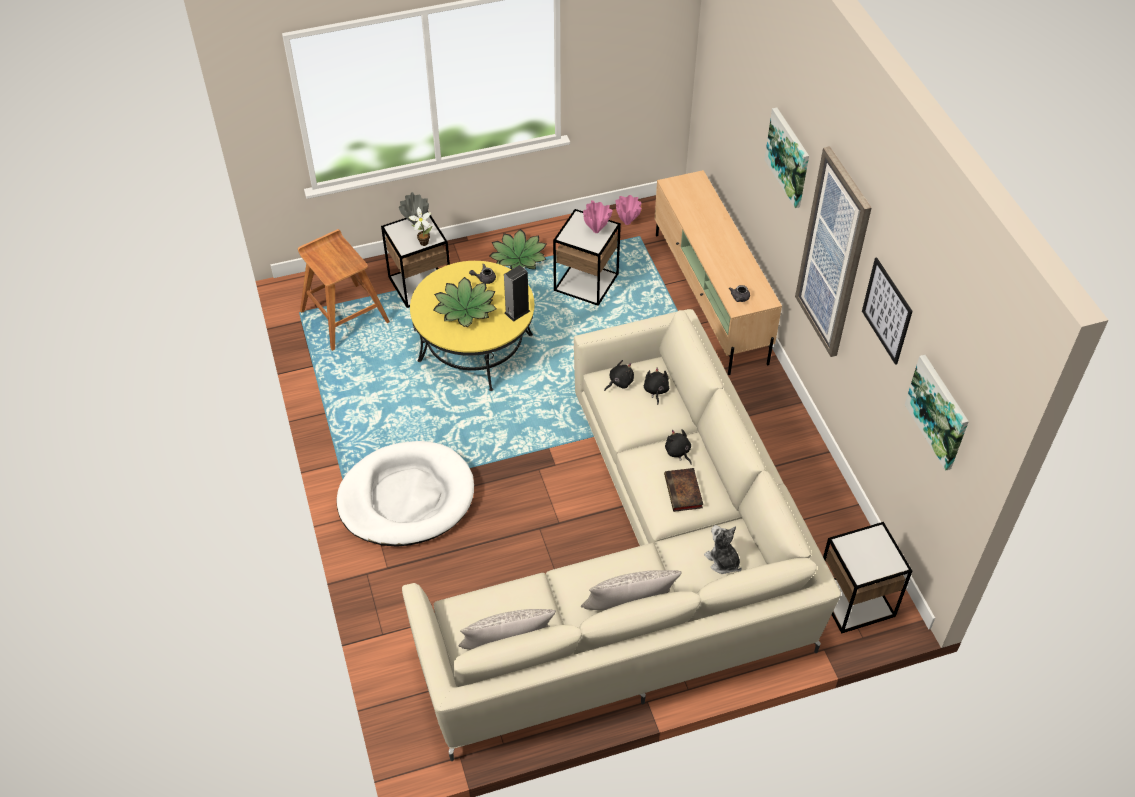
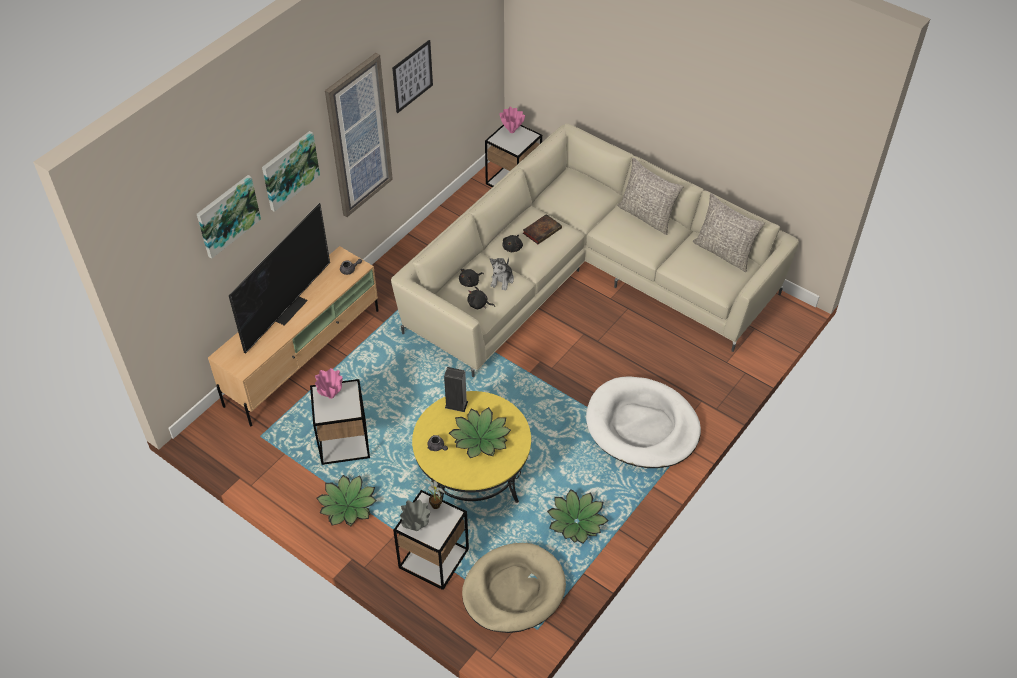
camera: 125 degrees left, 0 degrees up
brown stool [298,229,390,351] -> beige dog bed [462,543,566,633]
pink vase [615,195,641,225] -> pink vase moved to [499,107,525,133]
plush toy [704,525,742,574] -> plush toy moved to [490,257,514,290]
picture [905,355,969,471] -> picture moved to [197,175,261,259]
none -> television [229,203,330,354]
none -> potted plant [547,489,608,543]

